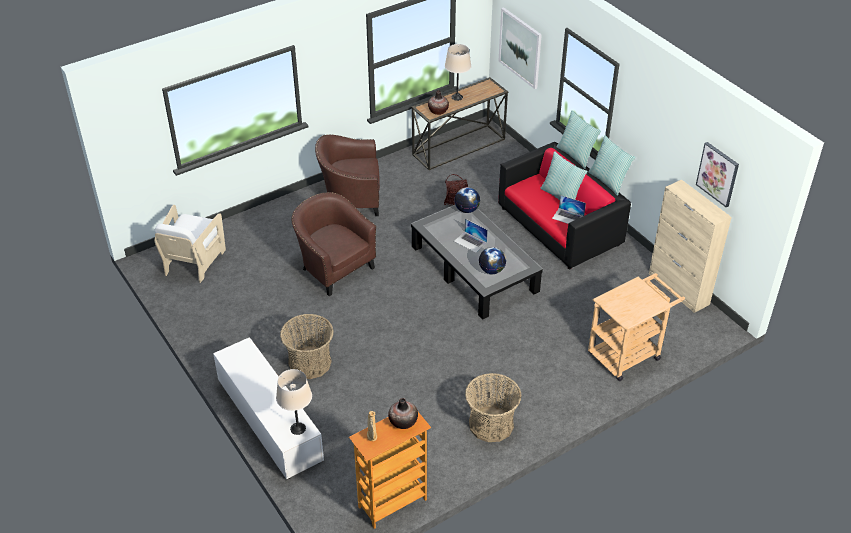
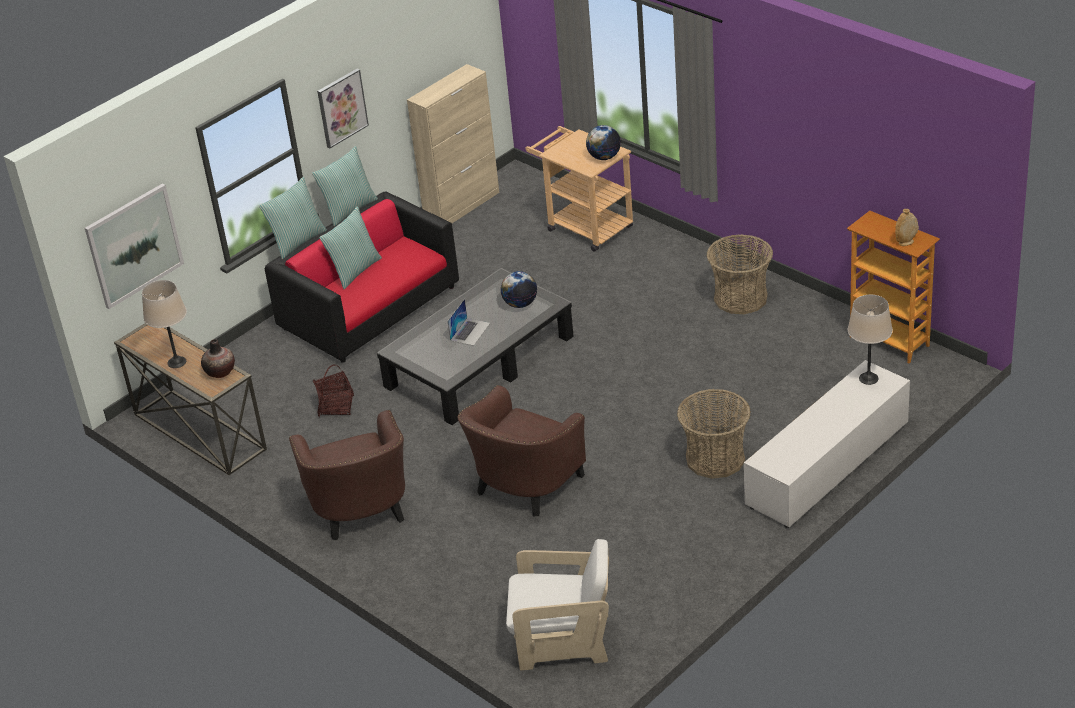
camera: 100 degrees left, 5 degrees down
vase [388,398,418,429] -> none
globe [454,187,480,213] -> globe moved to [586,125,621,160]
laptop [552,195,586,224] -> none
picture [696,142,739,207] -> picture moved to [317,69,369,148]

